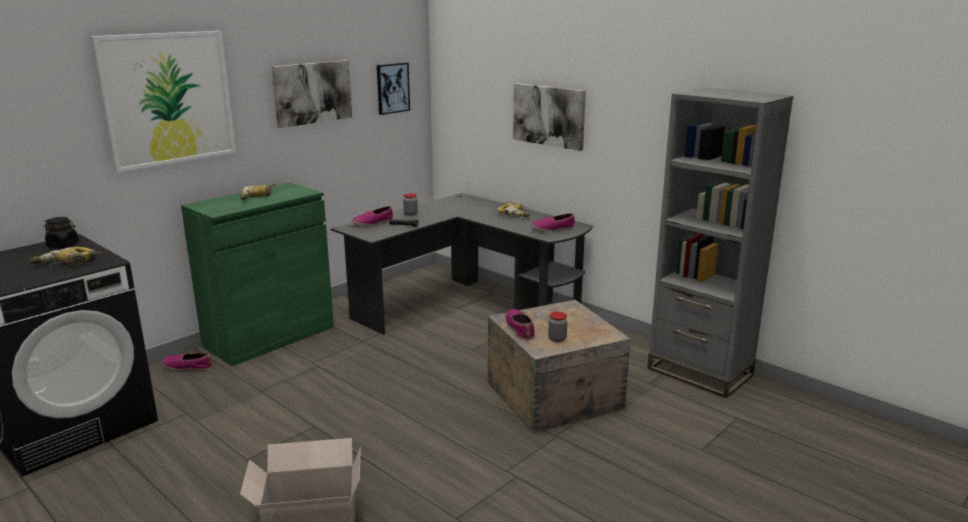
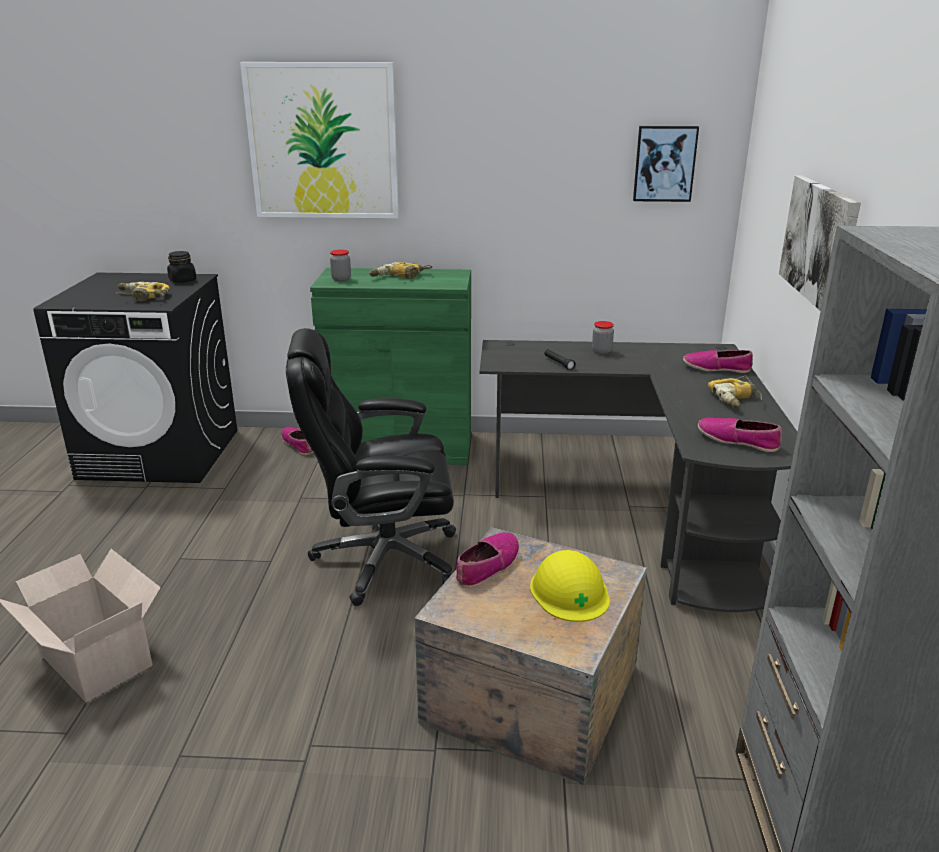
camera: 50 degrees right, 5 degrees up
picture [272,60,352,128] -> none
shoe [352,206,393,226] -> shoe moved to [683,350,753,373]
jar [548,312,567,342] -> jar moved to [330,250,351,282]
none -> black office chair [286,328,456,606]
none -> yellow hard hat [530,550,610,622]

